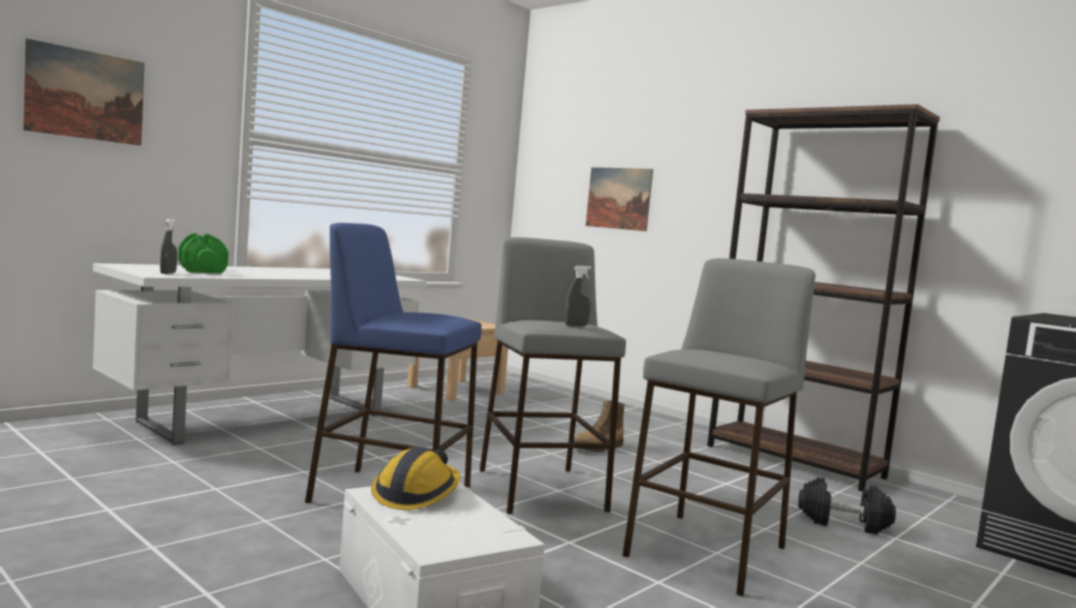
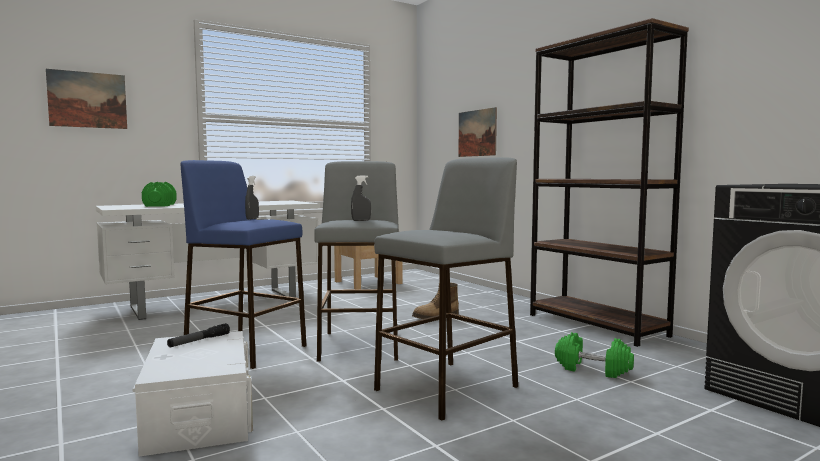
camera: 15 degrees right, 0 degrees up
grey spray bottle [160,219,177,274] -> grey spray bottle moved to [245,176,259,220]
hard hat [371,447,460,510] -> flashlight [167,323,230,347]
black dumbbell [798,477,896,535] -> green dumbbell [555,332,634,378]

